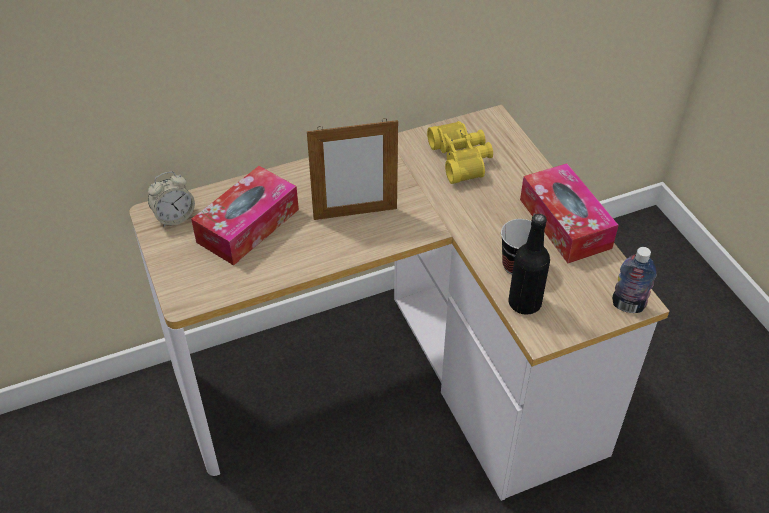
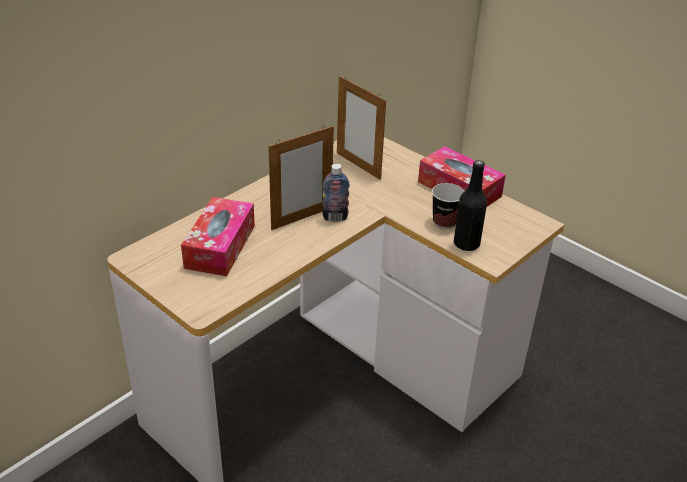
camera: 25 degrees left, 10 degrees down
alarm clock [148,172,195,227] -> none
yellow binoculars [427,121,493,184] -> picture frame [337,76,386,180]
bottle [612,247,657,313] -> bottle moved to [322,164,350,222]

